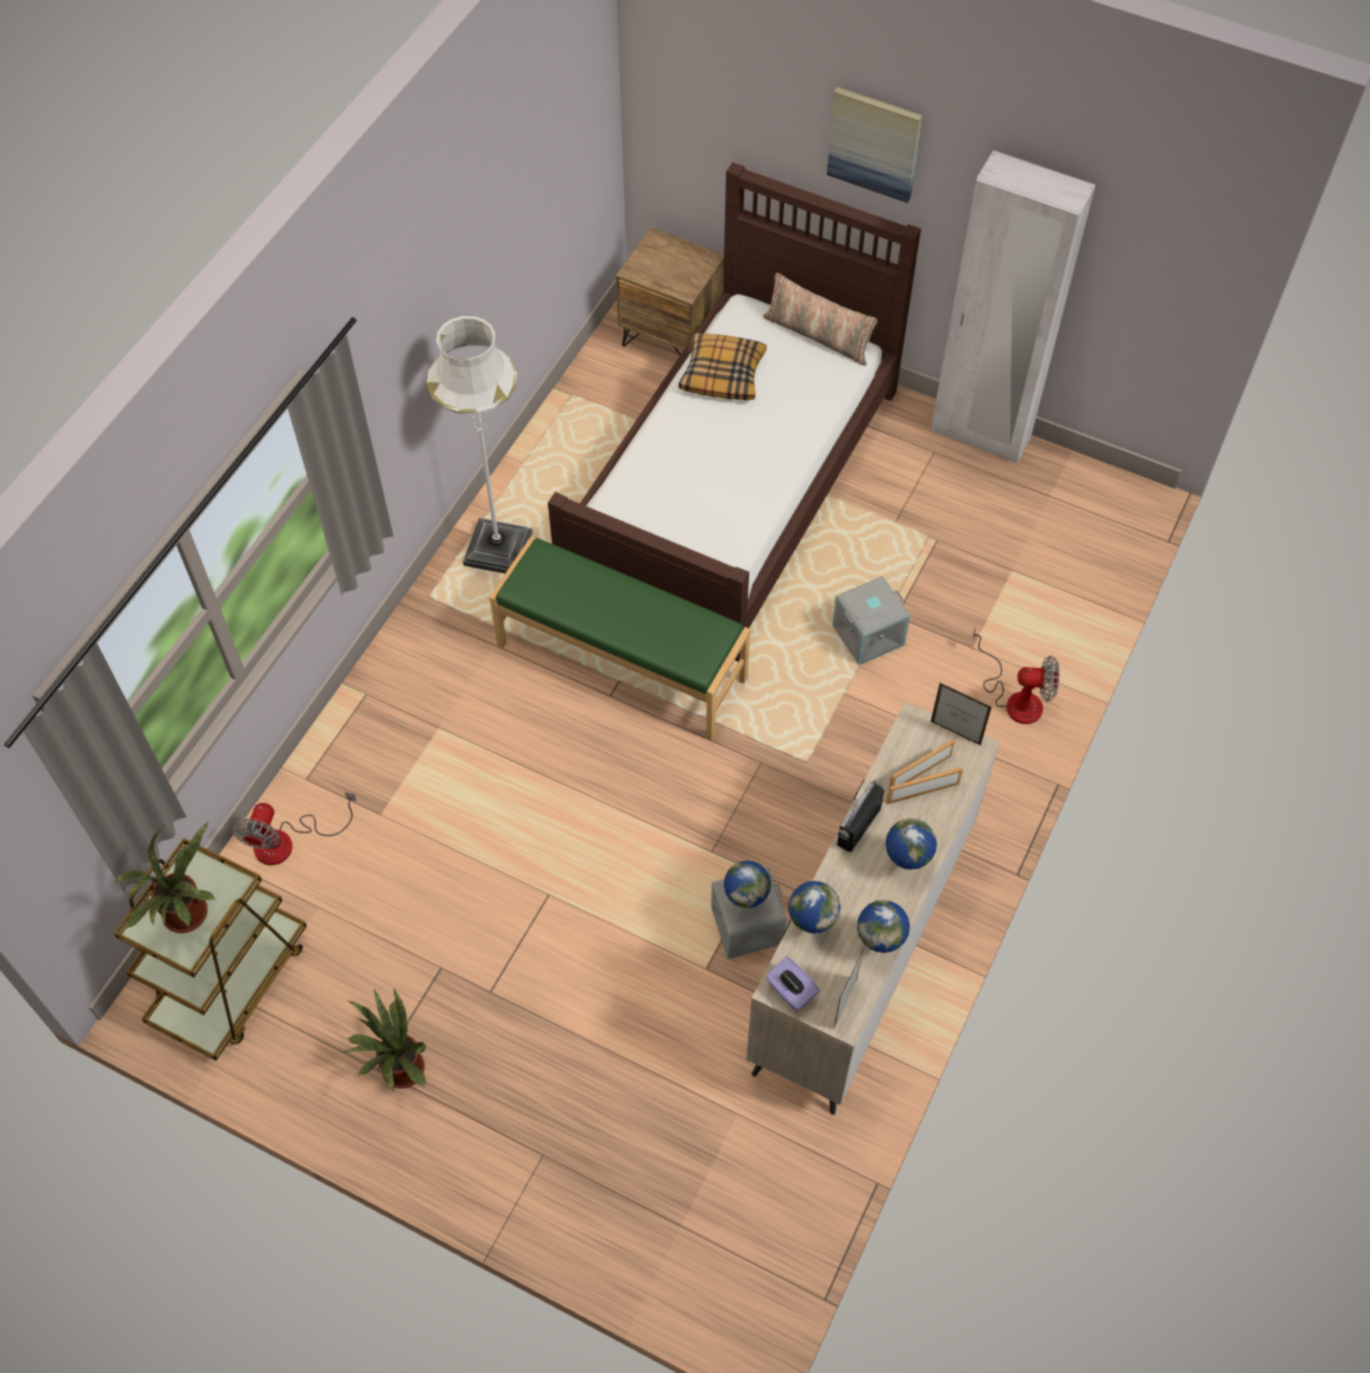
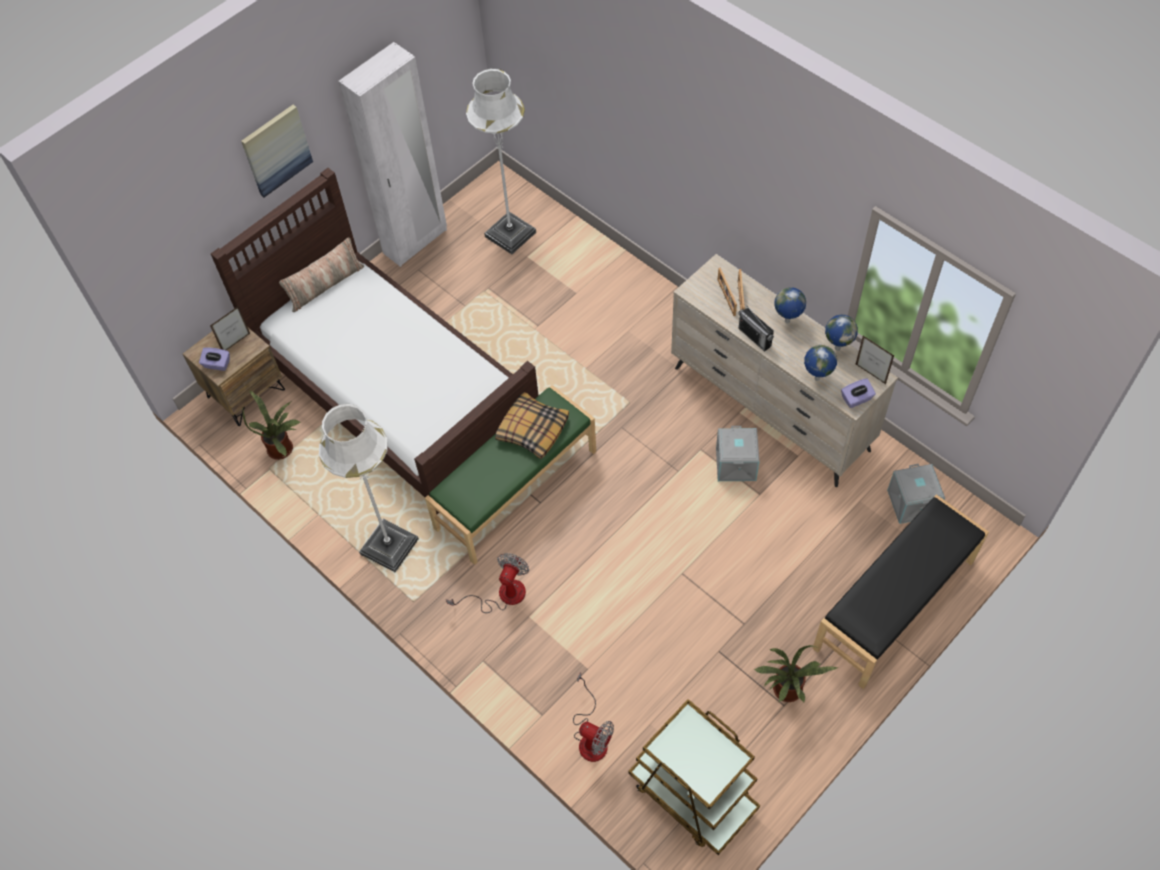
camera: 70 degrees left, 0 degrees up
potted plant [115,821,216,933] -> potted plant moved to [242,390,300,460]
pillow [679,333,767,400] -> pillow moved to [495,392,569,459]
globe [724,861,771,908] -> none
grey storage box [832,576,910,665] -> grey storage box moved to [887,464,945,524]
picture frame [931,683,992,745] -> picture frame moved to [210,306,250,350]
fan [973,627,1060,724] -> fan moved to [446,553,529,613]
none -> purple tissue box [199,347,230,371]
none -> white floor lamp [466,68,536,254]
none -> black bench [813,495,989,689]

